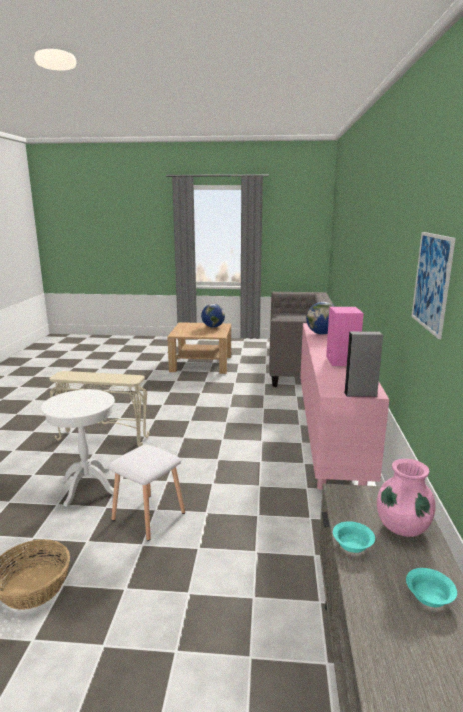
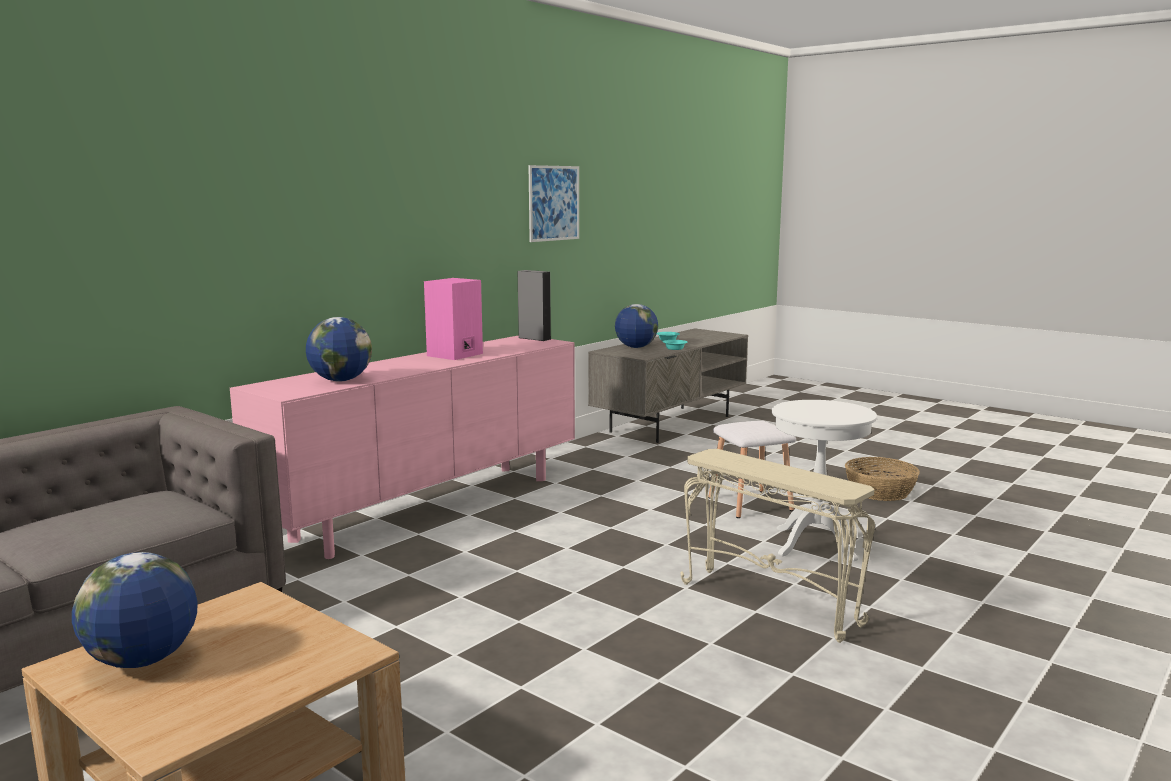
camera: 145 degrees left, 5 degrees down
pink vase [377,459,436,537] -> globe [615,304,658,348]

